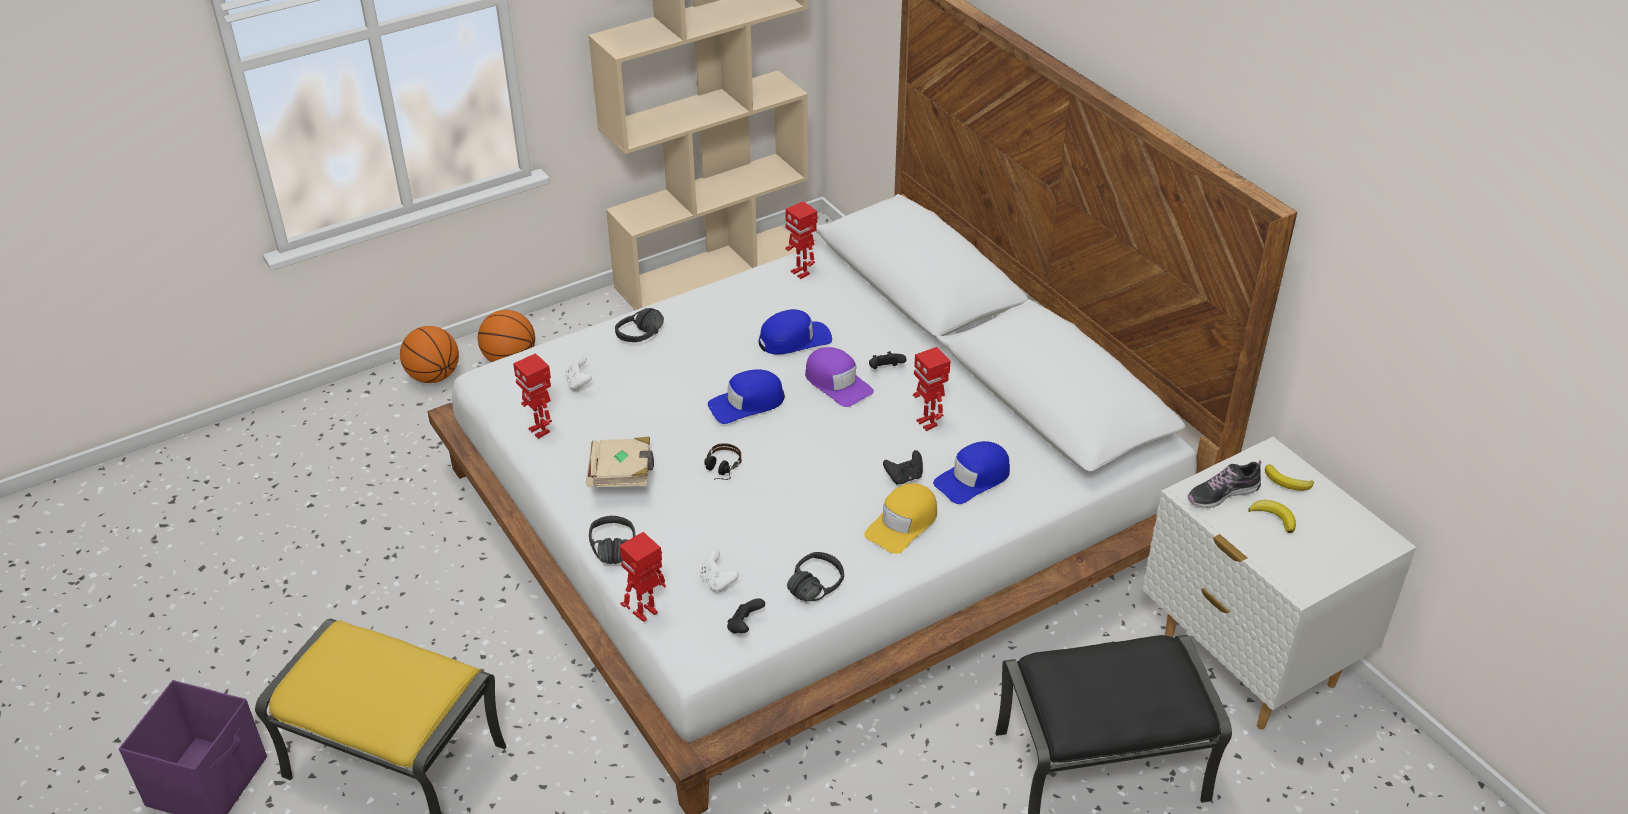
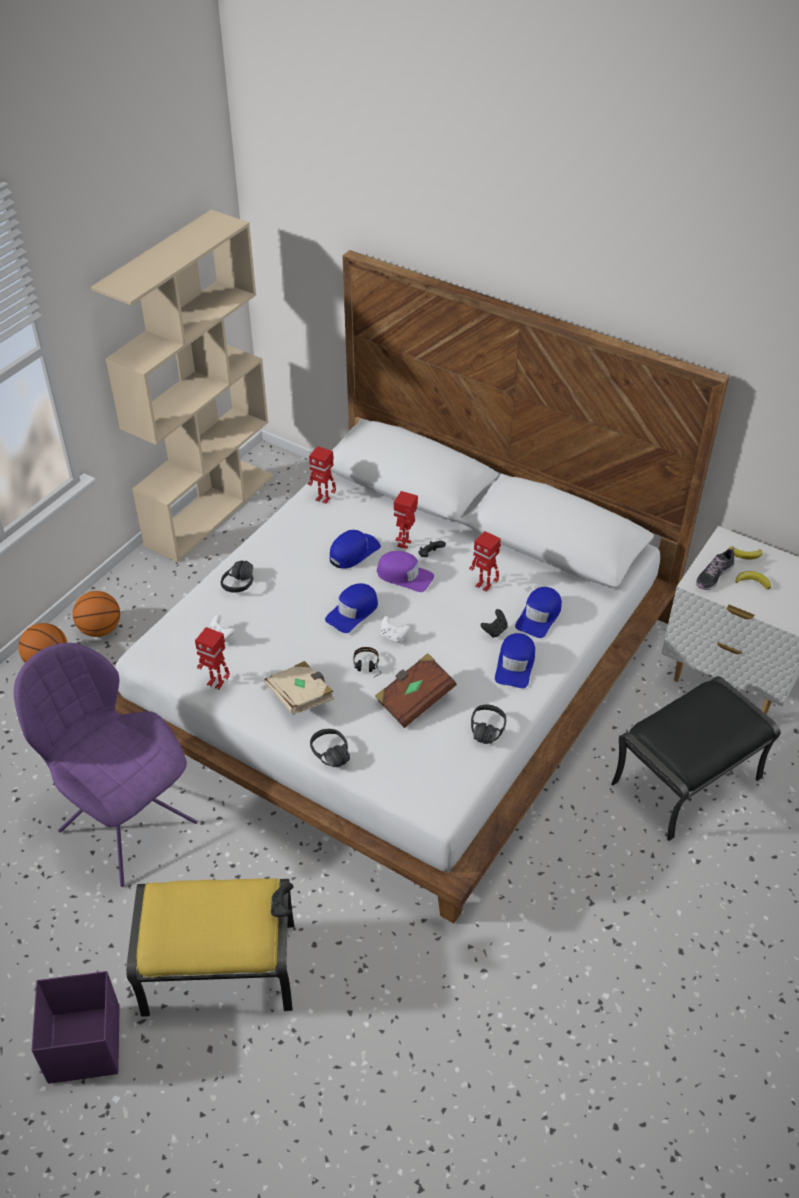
camera: 25 degrees left, 5 degrees up
toy robot [619,532,666,622] -> toy robot moved to [394,491,418,549]
white game controller [700,550,739,592] -> white game controller moved to [381,616,410,643]
black game controller [727,598,765,634] -> black game controller moved to [271,883,293,917]
yellow cap [864,483,937,554] -> blue cap [495,633,535,688]
none -> purple chair [14,643,198,887]
none -> brown book [375,653,457,728]

